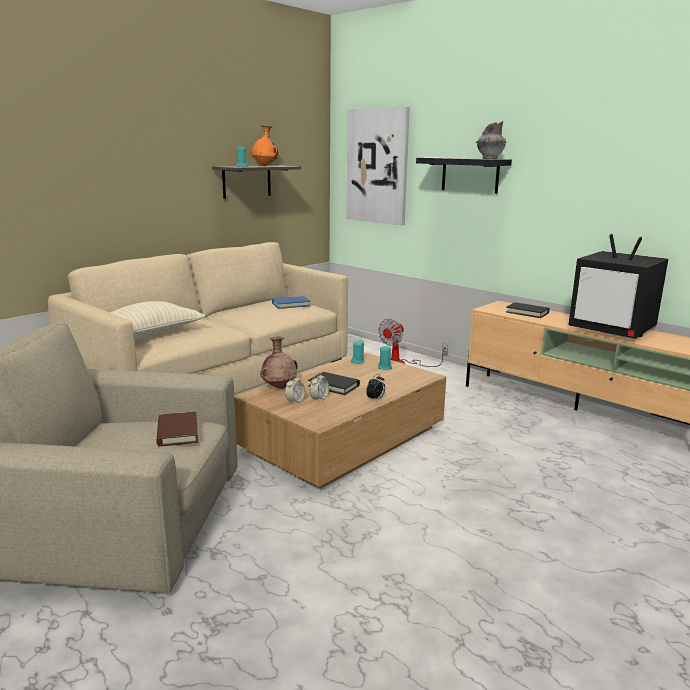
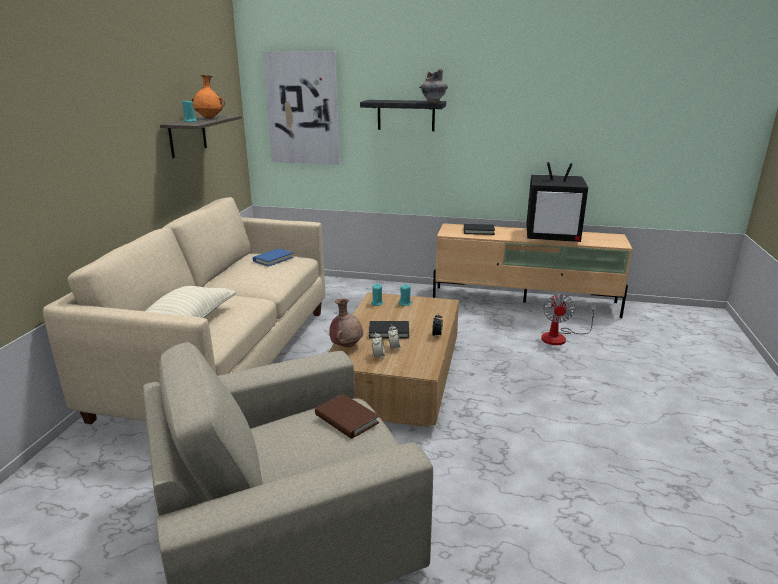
camera: 30 degrees left, 5 degrees up
fan [378,319,448,367] -> fan moved to [541,294,597,345]

